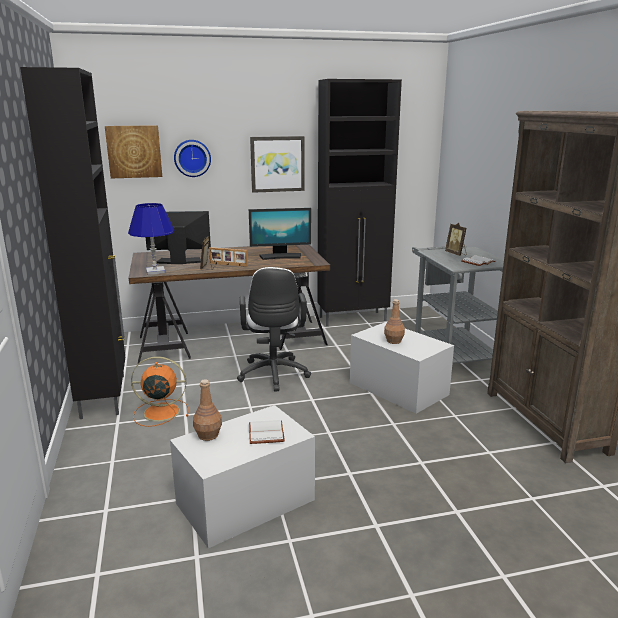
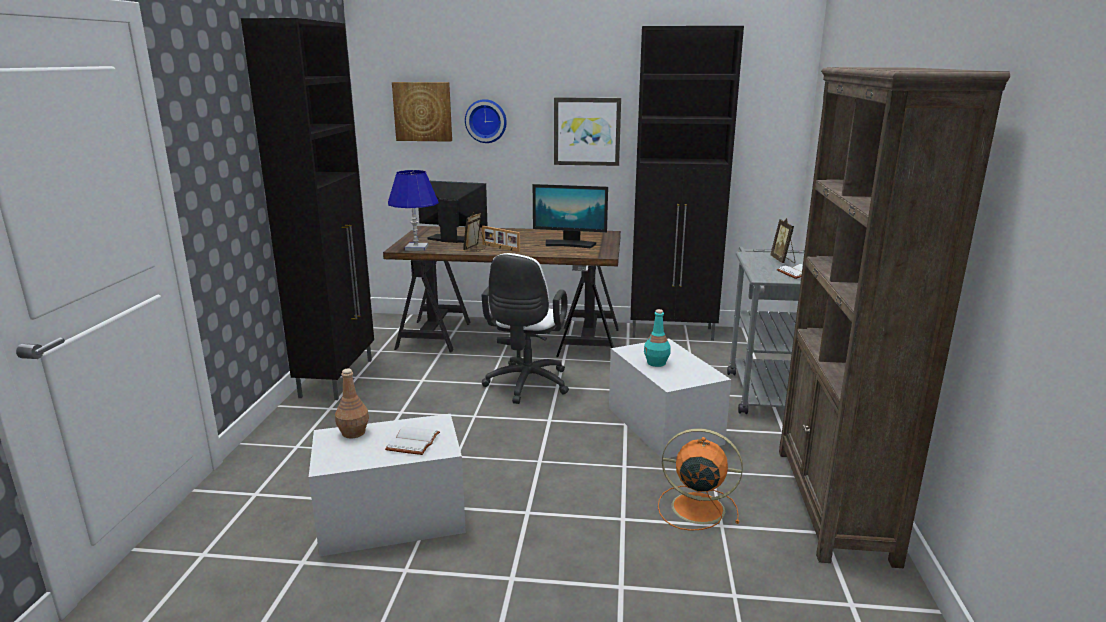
camera: 20 degrees right, 0 degrees up
orange fan [131,356,189,427] -> orange fan moved to [658,428,743,531]
brown bottle [384,299,405,344] -> turquoise bottle [644,309,671,367]

